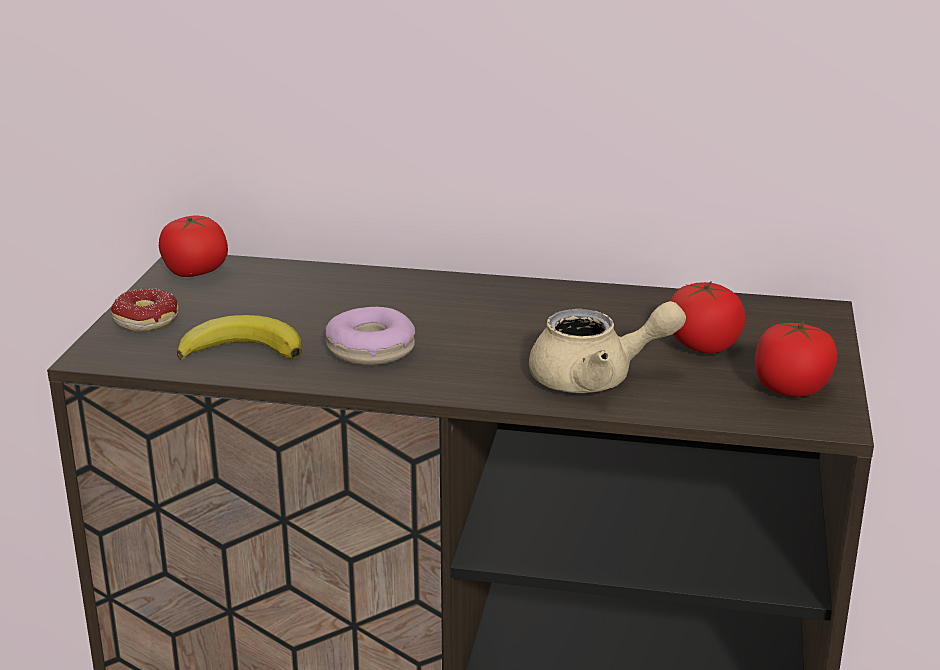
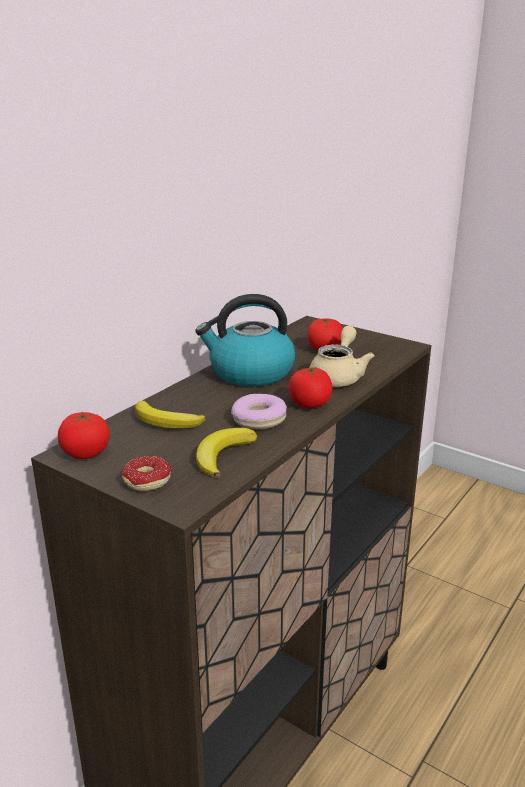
camera: 65 degrees left, 0 degrees up
tomato [755,320,837,397] -> tomato moved to [289,367,332,408]
none -> banana [135,401,206,428]
none -> kettle [195,294,295,387]

